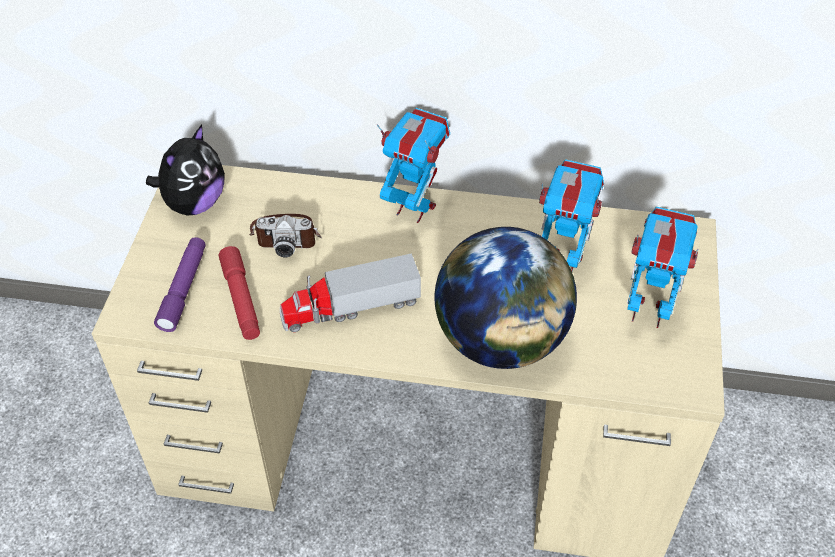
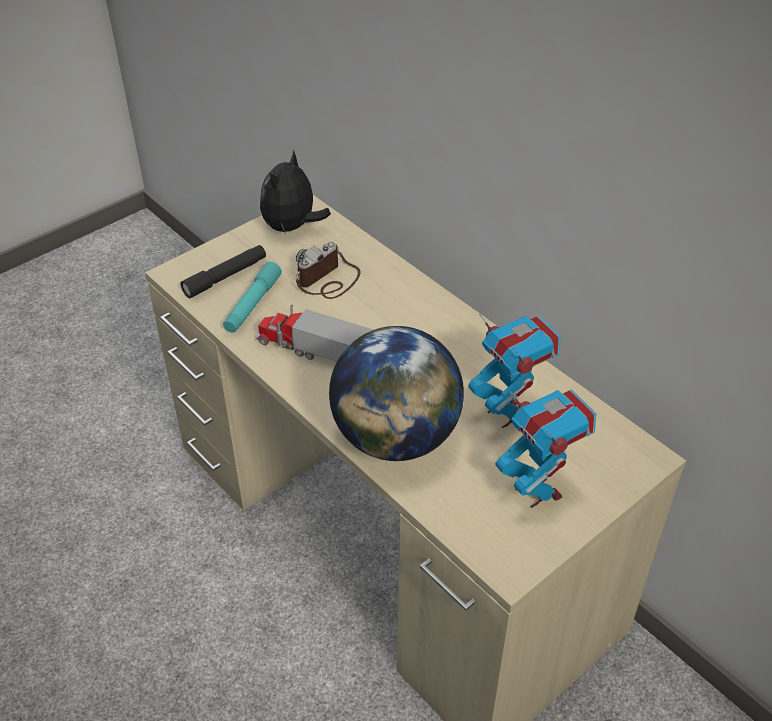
camera: 40 degrees right, 5 degrees down
plush toy [146,125,225,216] -> plush toy turned 135 degrees clockwise [260,149,331,234]
purple flashlight [154,237,206,332] -> black flashlight [180,245,266,298]
red flashlight [219,246,260,340] -> turquoise flashlight [223,262,282,333]
camera [249,214,322,257] -> camera turned 90 degrees clockwise [296,242,361,299]
toy robot [377,108,450,223] -> none

